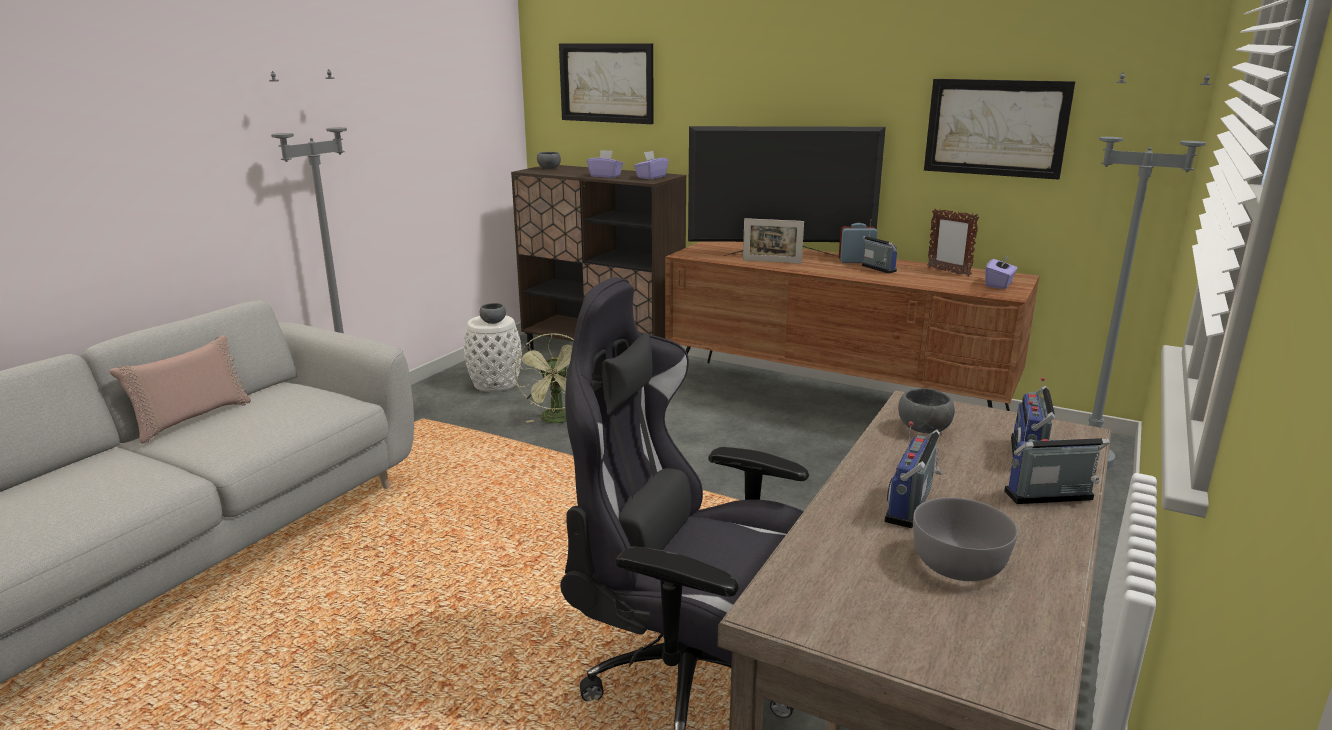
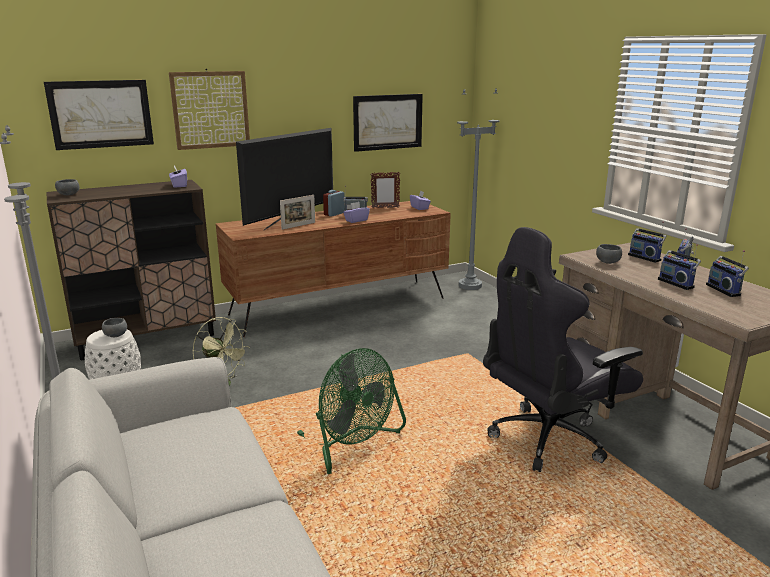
camera: 55 degrees left, 0 degrees up
beige pillow [109,335,251,444] -> none
purple tissue box [587,150,623,178] -> purple tissue box moved to [343,202,370,223]
grey bowl [913,497,1018,581] -> radio [706,250,749,297]
none -> picture [169,69,250,150]
none -> green fan [297,348,406,474]

